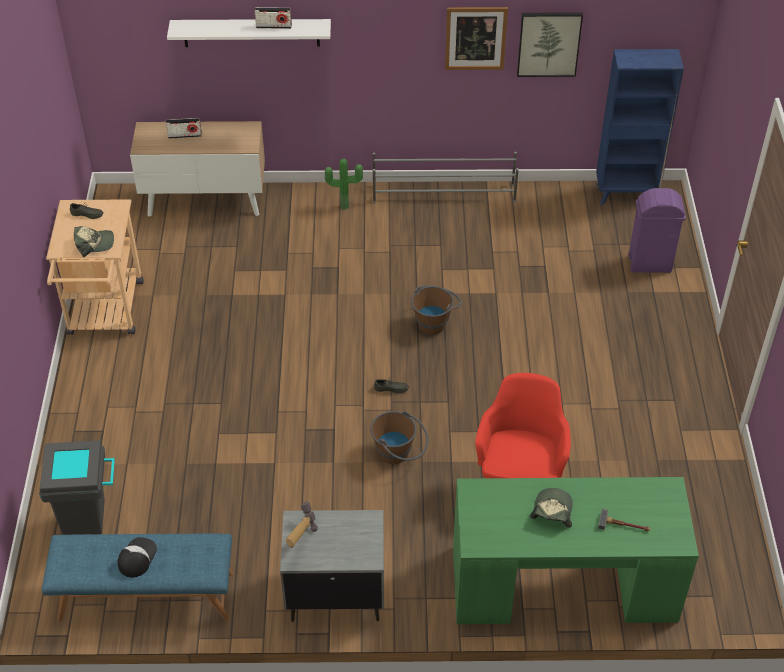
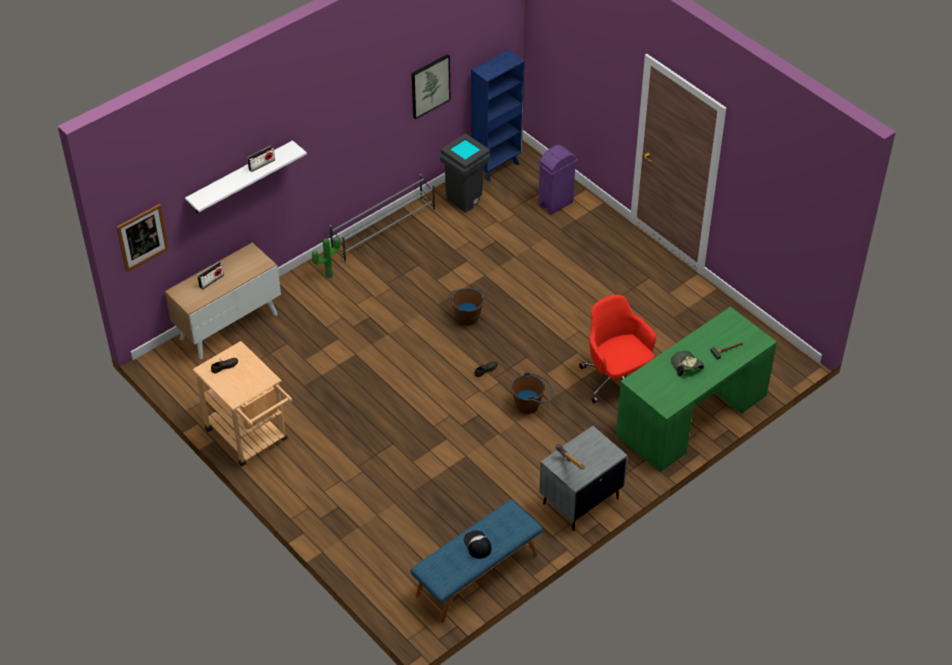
camera: 40 degrees left, 0 degrees up
grey trash can [39,440,115,535] -> grey trash can moved to [439,133,490,213]
cap [74,226,114,257] -> none
picture [445,7,508,70] -> picture moved to [117,204,169,272]

